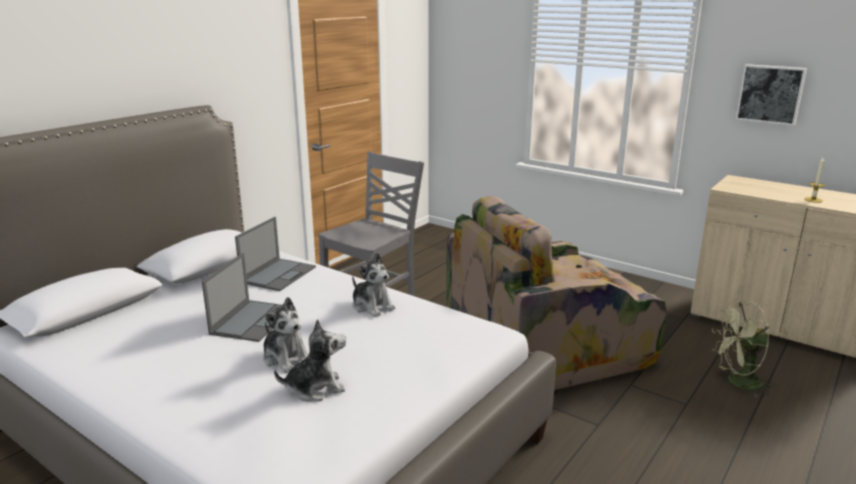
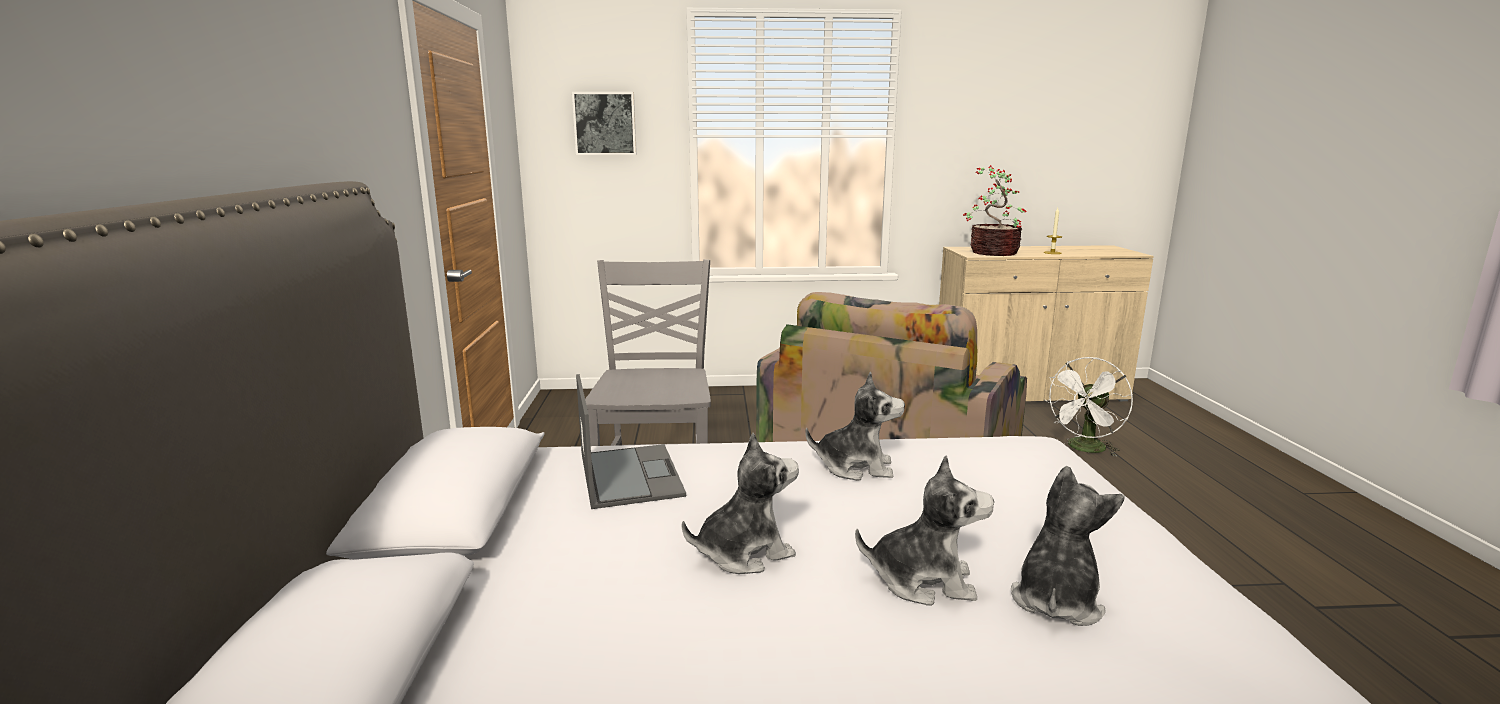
camera: 40 degrees left, 5 degrees down
laptop [202,253,281,342] -> plush toy [682,433,799,574]
green fan [712,300,776,397] -> white fan [1045,357,1133,457]
picture [735,64,807,126] -> picture moved to [572,92,637,155]
none -> potted plant [963,165,1027,256]

